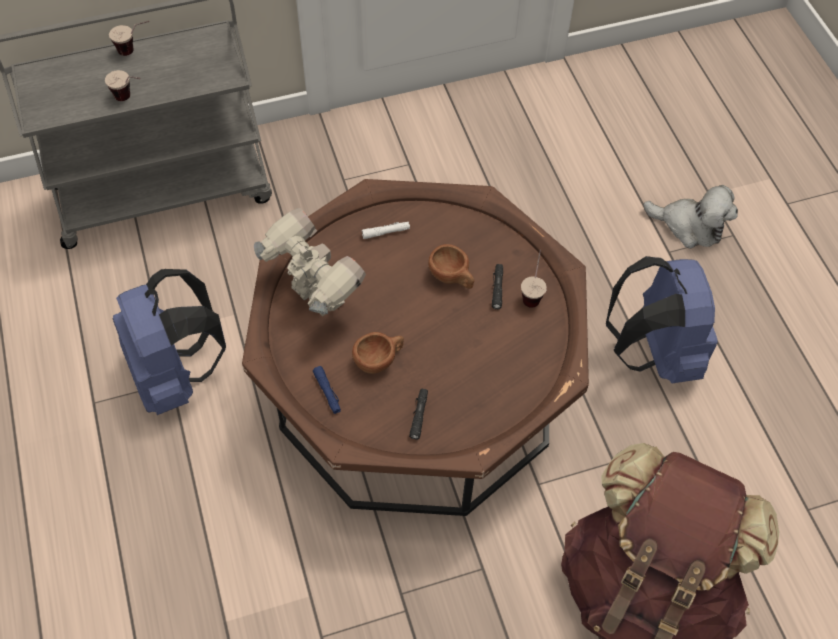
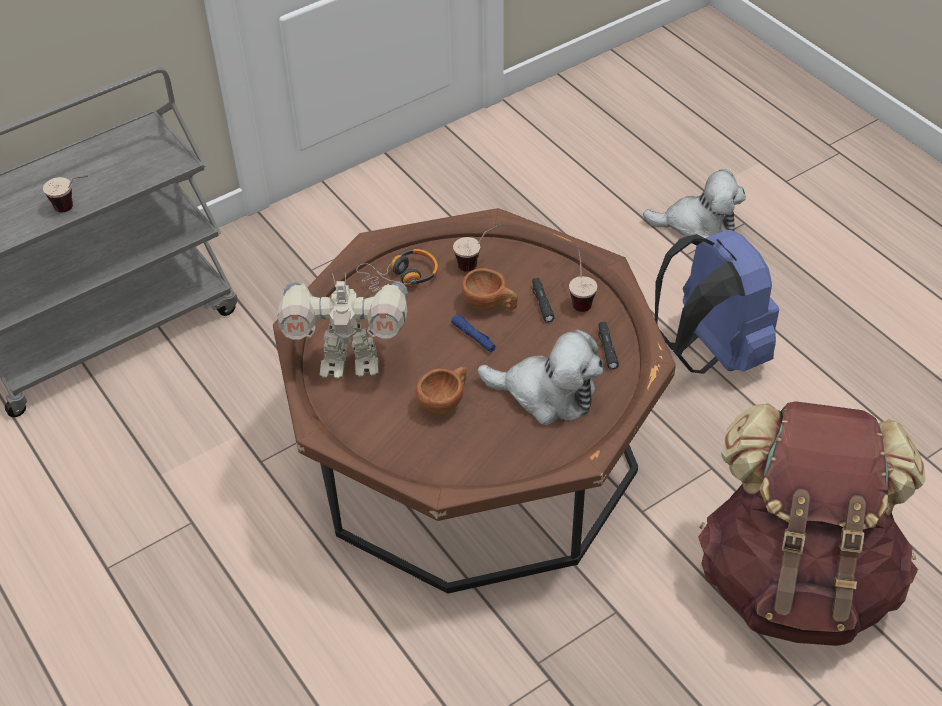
camera: 15 degrees left, 10 degrees down
cup [109,21,149,56] -> cup moved to [453,224,501,272]
blue backpack [113,269,226,415] -> none
toy robot [254,208,366,316] -> toy robot turned 150 degrees clockwise [278,273,408,378]
blue flashlight [313,366,341,414] -> blue flashlight moved to [451,314,496,352]
white flashlight [362,222,410,239] -> headphones [356,249,438,292]
black flashlight [409,388,428,440] -> black flashlight moved to [598,322,619,370]
none -> plush toy [478,329,603,425]

